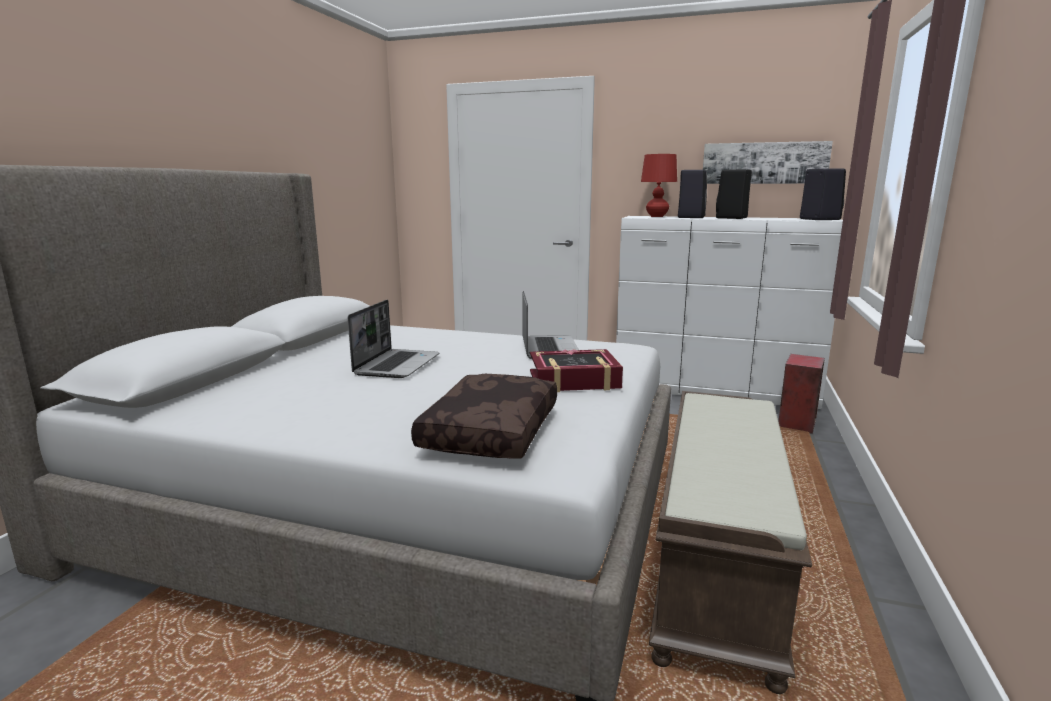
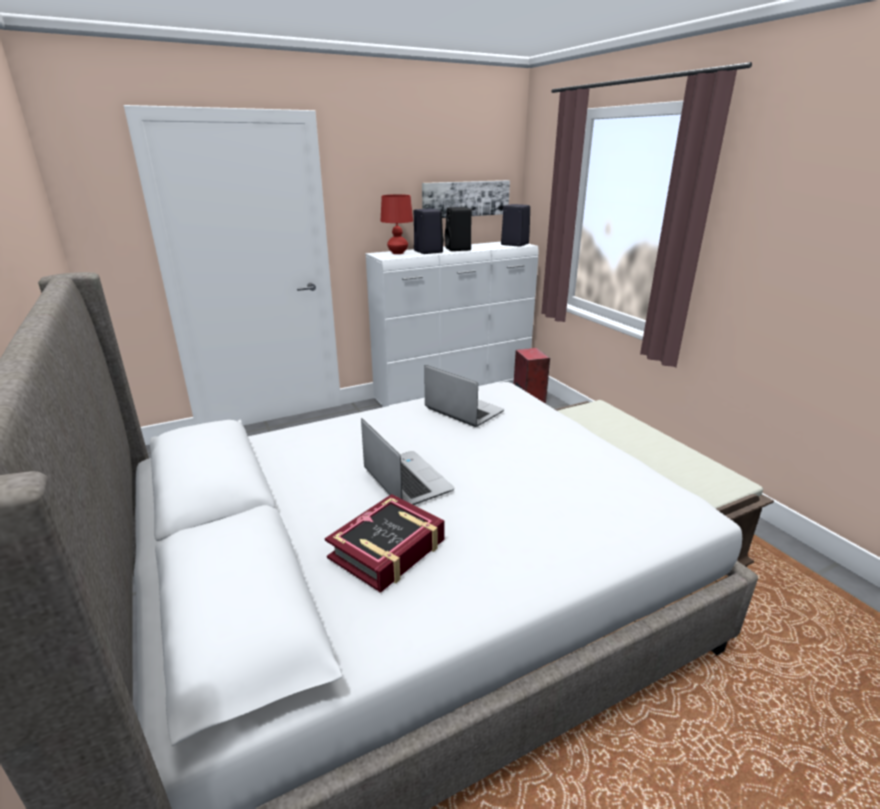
camera: 45 degrees left, 10 degrees up
brown pillow [411,374,557,459] -> none
book [530,349,623,392] -> book moved to [325,494,445,593]

